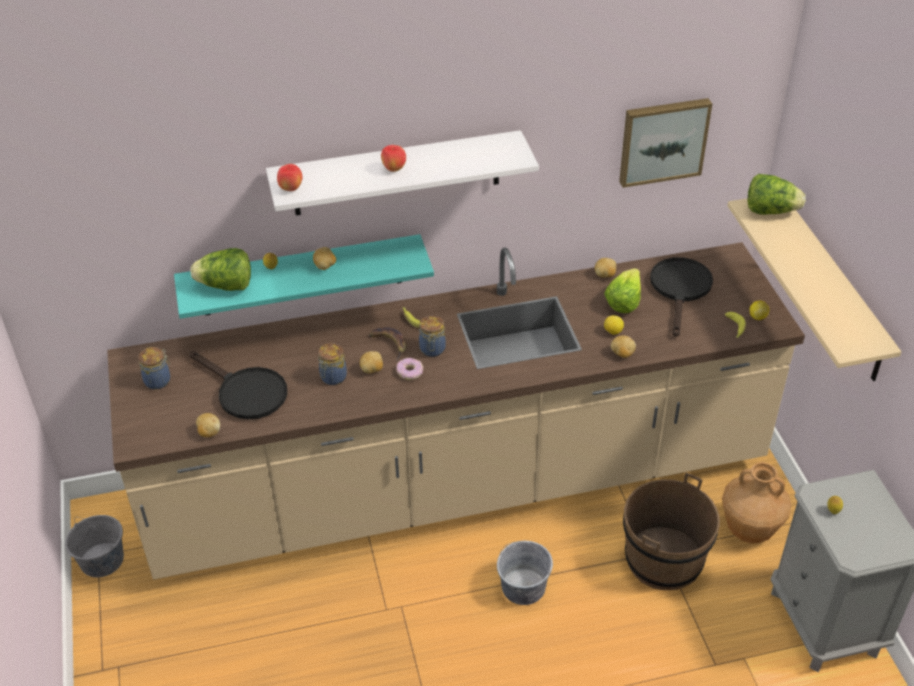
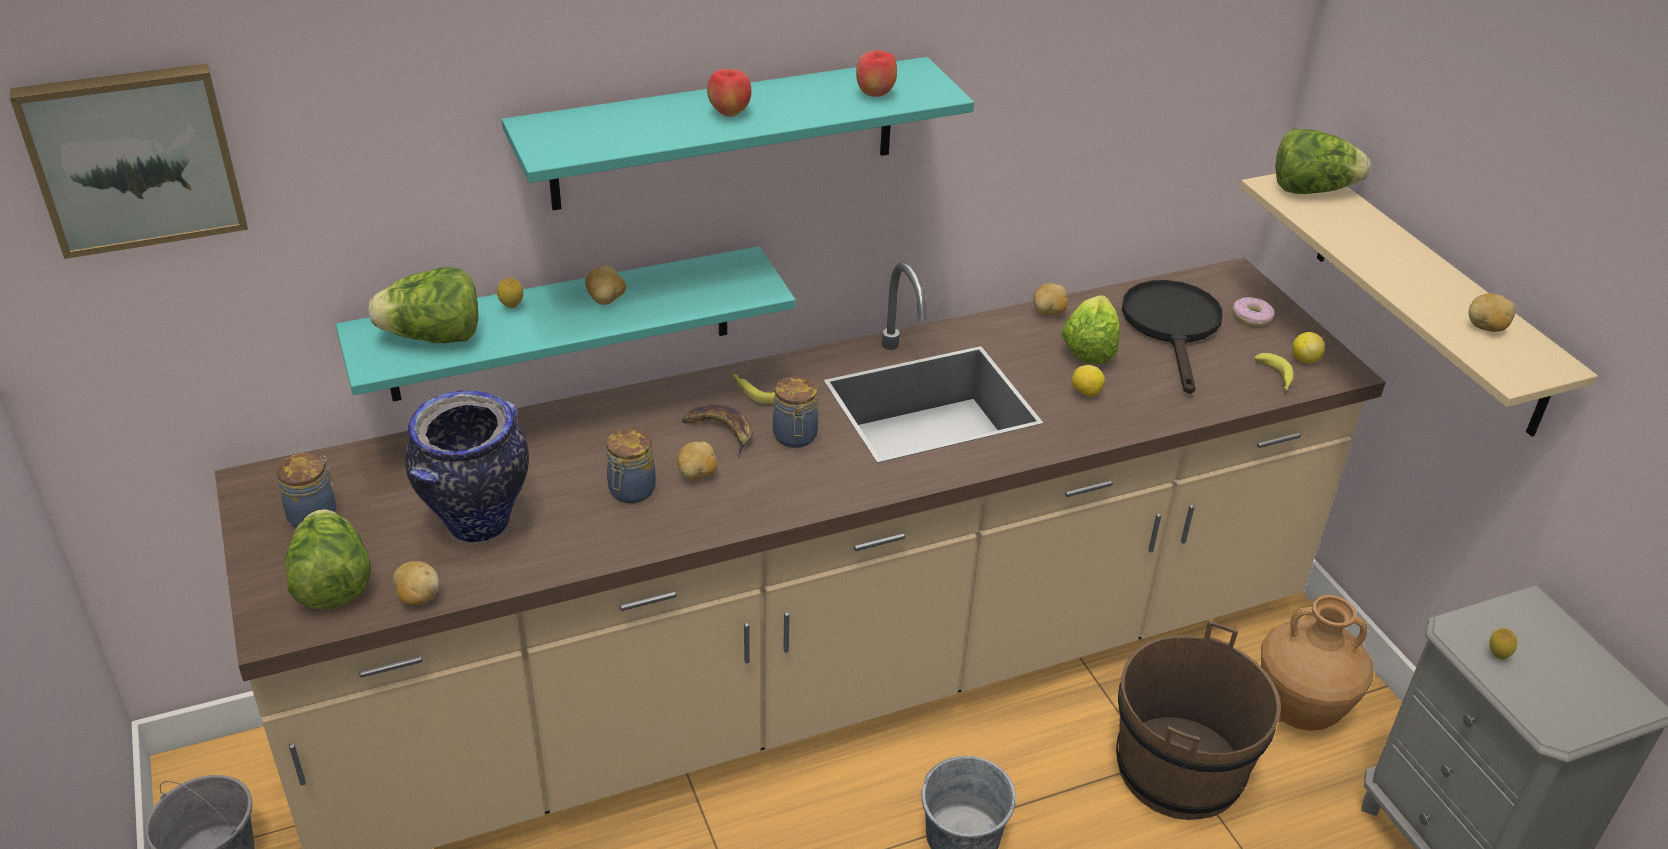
camera: 10 degrees left, 5 degrees down
black frying pan [190,351,287,419] -> vase [405,390,529,542]
white shelf [266,130,539,215] -> turquoise shelf [502,57,974,210]
apple [277,164,302,191] -> apple moved to [856,50,897,97]
donut [396,358,423,380] -> donut moved to [1232,297,1274,326]
potato [611,335,636,358] -> potato moved to [1469,293,1515,332]
picture [619,98,712,188] -> picture moved to [10,63,248,259]
none -> lettuce [285,509,371,609]

